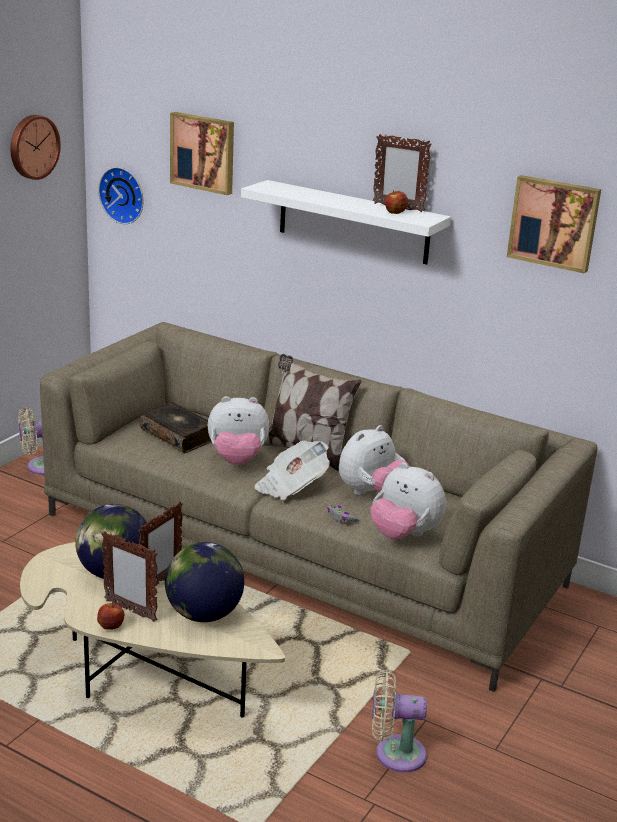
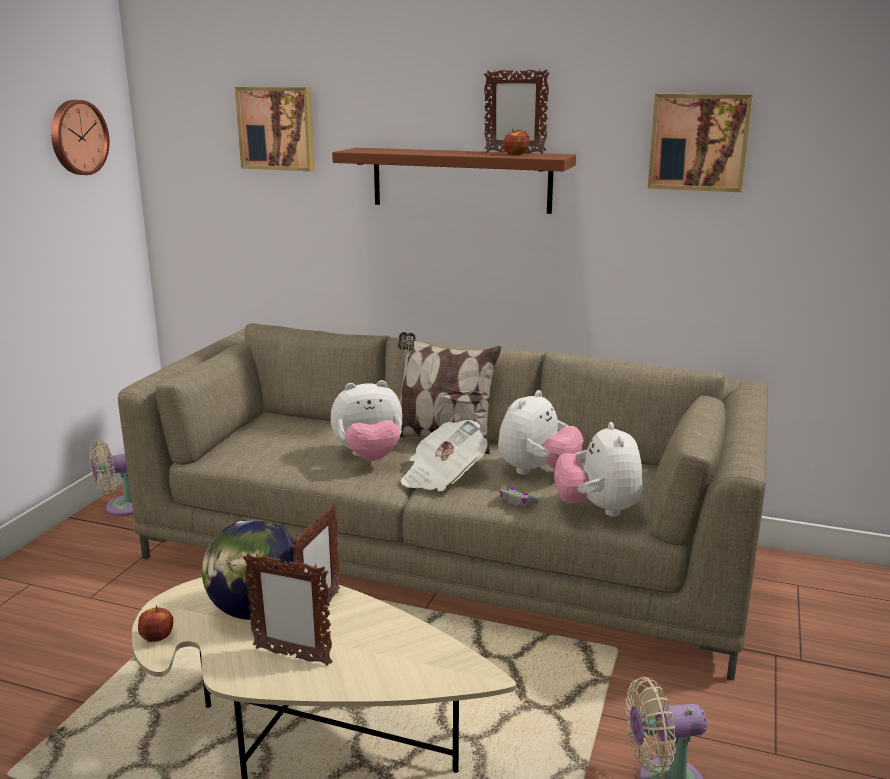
camera: 10 degrees left, 5 degrees down
apple [97,602,125,630] -> apple moved to [138,605,173,642]
wall clock [98,167,144,224] -> none
book [140,402,212,453] -> none
globe [165,542,244,622] -> none
white shelf [241,180,451,265] -> brown shelf [332,148,576,214]
plush toy [371,462,446,540] -> plush toy turned 60 degrees clockwise [554,422,643,517]

